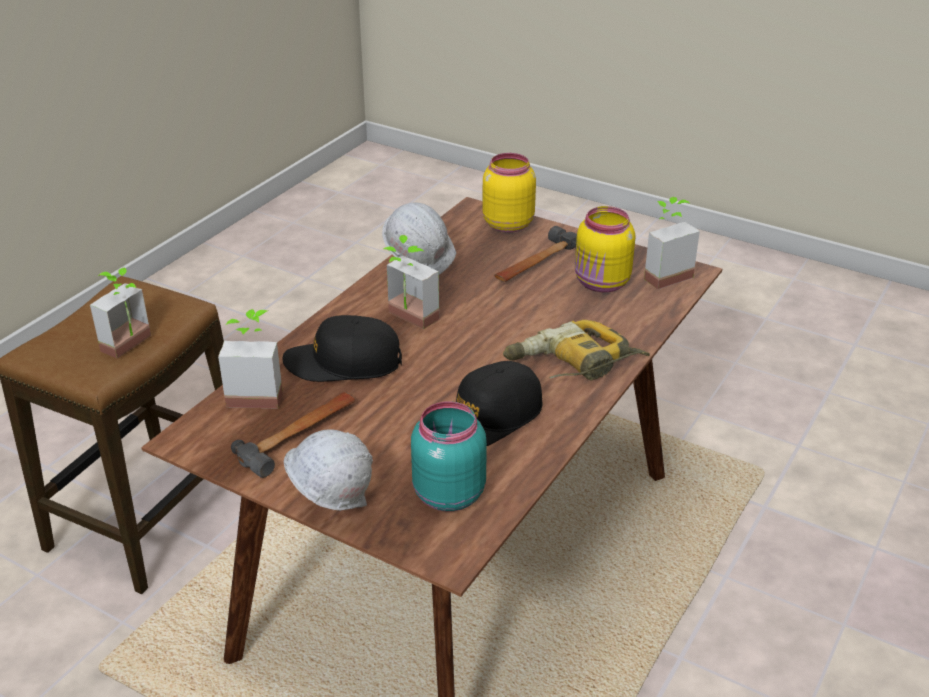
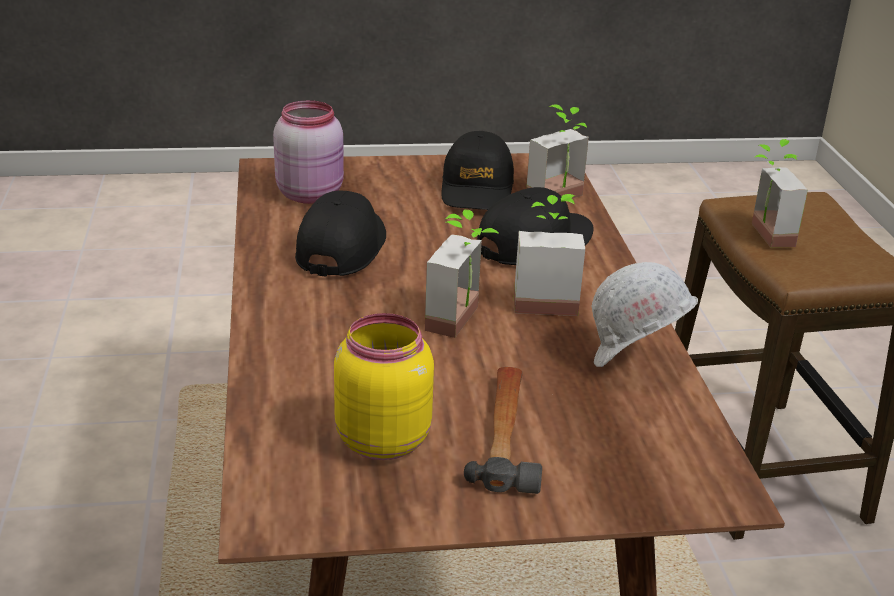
camera: 140 degrees right, 5 degrees down
hammer [231,392,355,478] -> black cap [441,131,514,210]
white hard hat [284,430,373,511] -> none
turquoise jar [411,401,487,512] -> pink jar [273,100,344,204]
yellow jar [482,153,536,233] -> none
power drill [503,320,650,380] -> none
potted plant [644,197,700,289] -> potted plant moved to [425,210,498,338]

